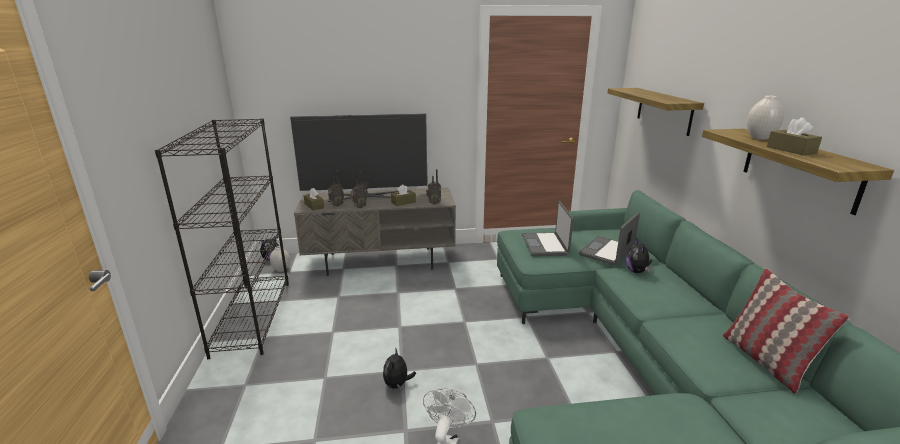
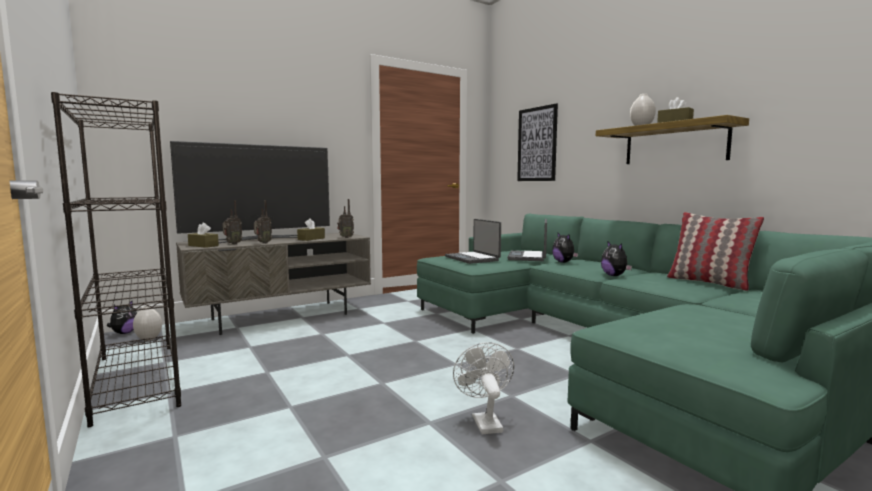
camera: 25 degrees left, 15 degrees down
plush toy [383,347,416,389] -> plush toy moved to [601,241,632,276]
shelf [608,88,704,136] -> picture [517,103,558,181]

